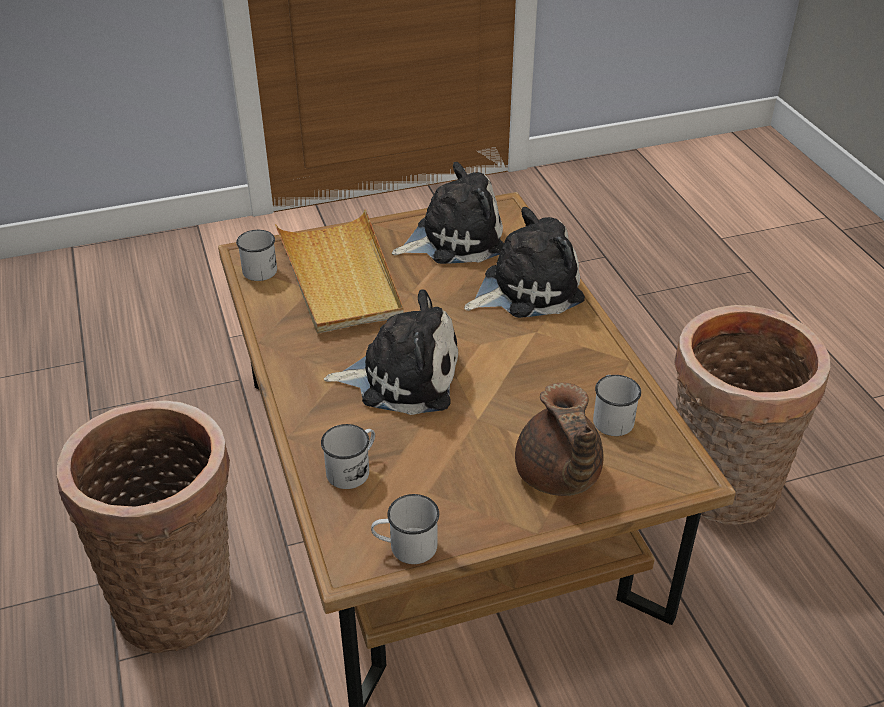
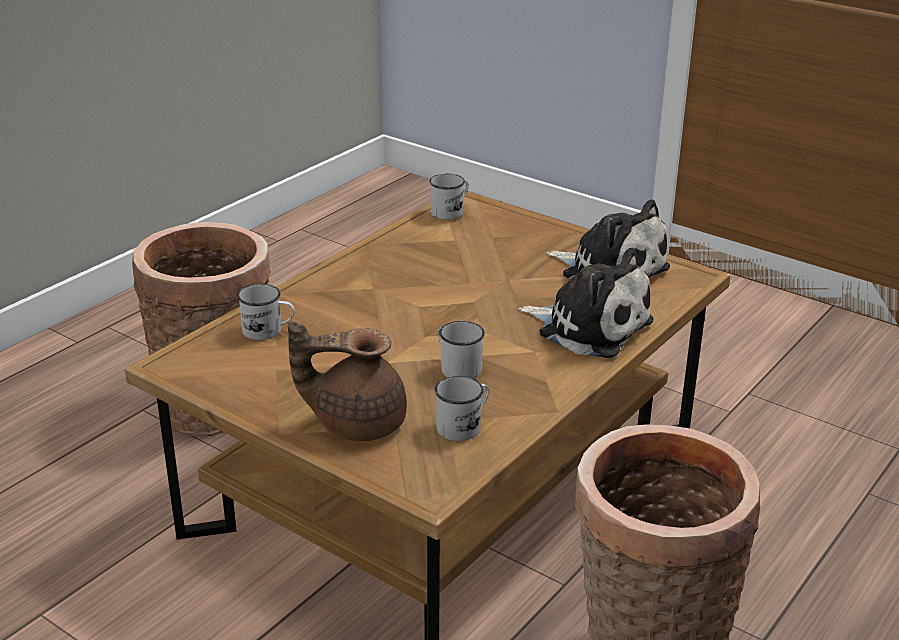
camera: 55 degrees right, 10 degrees down
beige tray [275,209,404,334] -> none
plush toy [324,289,458,415] -> none
white mug [371,494,439,564] -> white mug moved to [438,321,485,379]
brown teapot [515,383,603,496] -> brown teapot turned 45 degrees clockwise [288,320,407,441]

